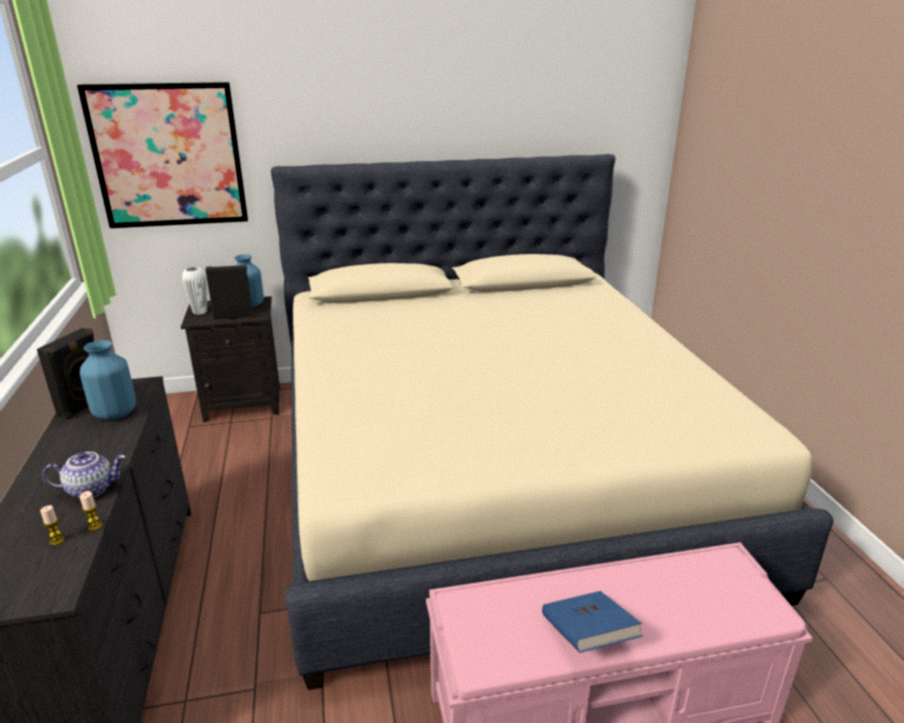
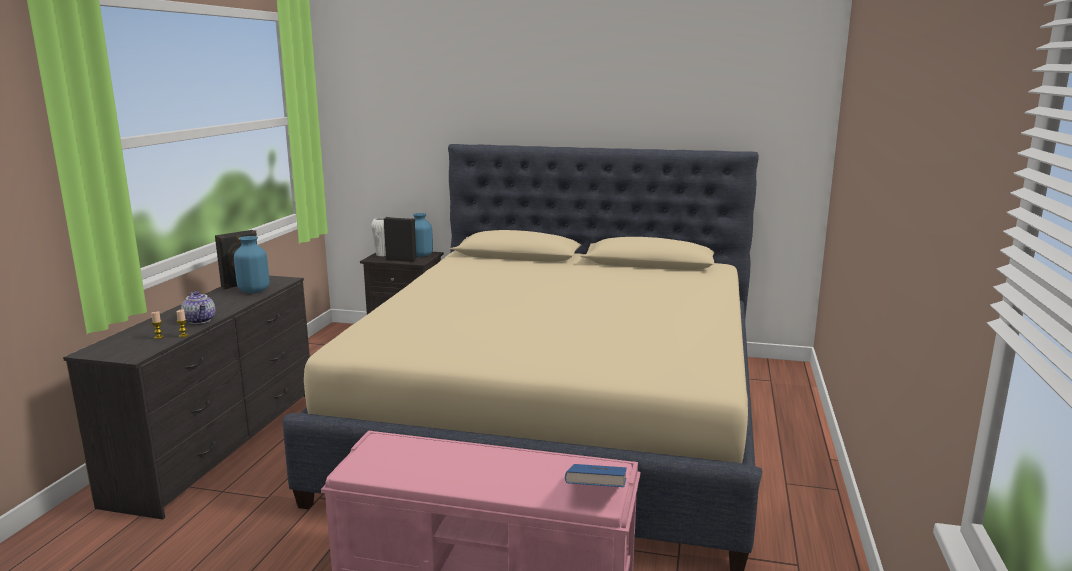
camera: 25 degrees right, 10 degrees down
teapot [42,452,126,499] -> teapot turned 45 degrees clockwise [181,291,215,324]
picture [77,82,248,228] -> none
blue book [542,591,643,653] -> blue book moved to [565,464,627,487]

